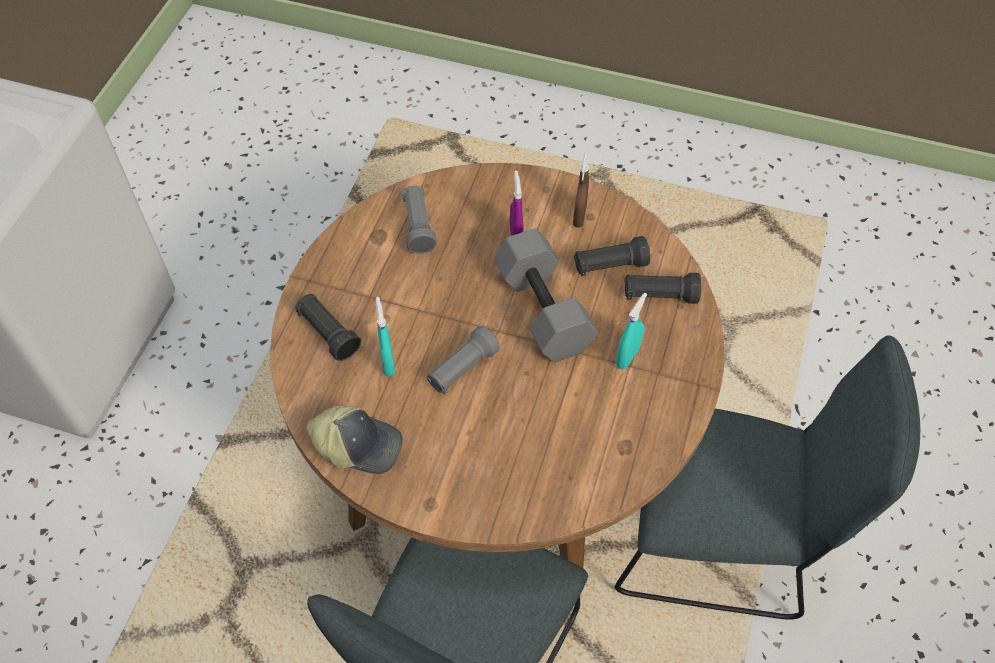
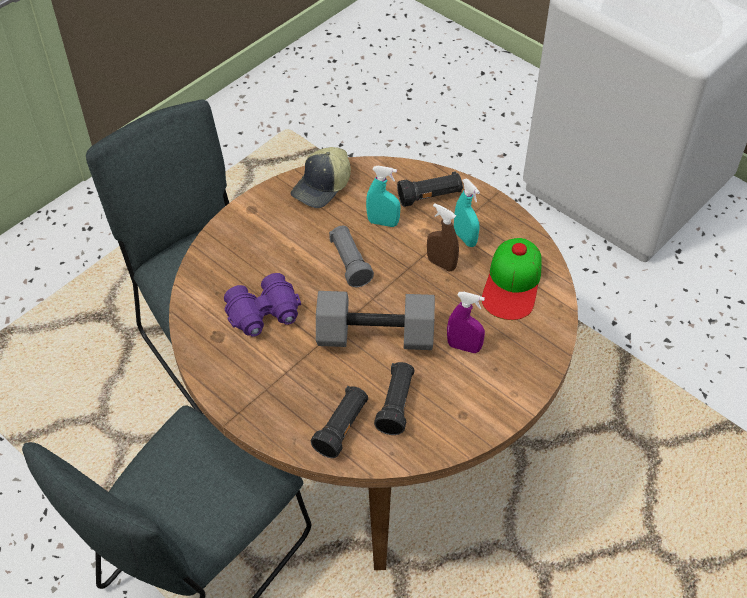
camera: 115 degrees right, 5 degrees down
grey flashlight [402,185,437,254] -> cap [482,238,542,320]
brown spray bottle [573,153,589,228] -> brown spray bottle moved to [427,203,459,271]
turquoise spray bottle [616,293,647,369] -> turquoise spray bottle moved to [454,179,480,247]
none -> purple binoculars [224,273,301,337]

